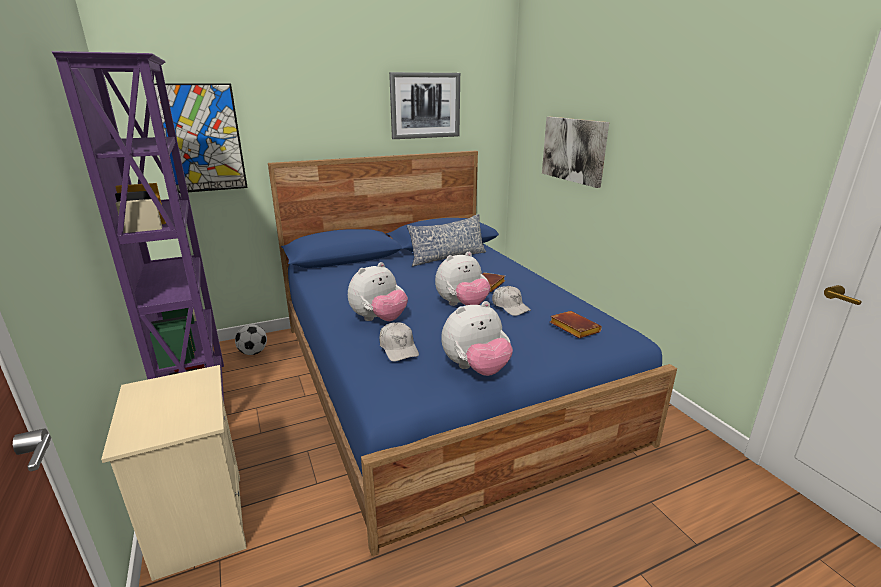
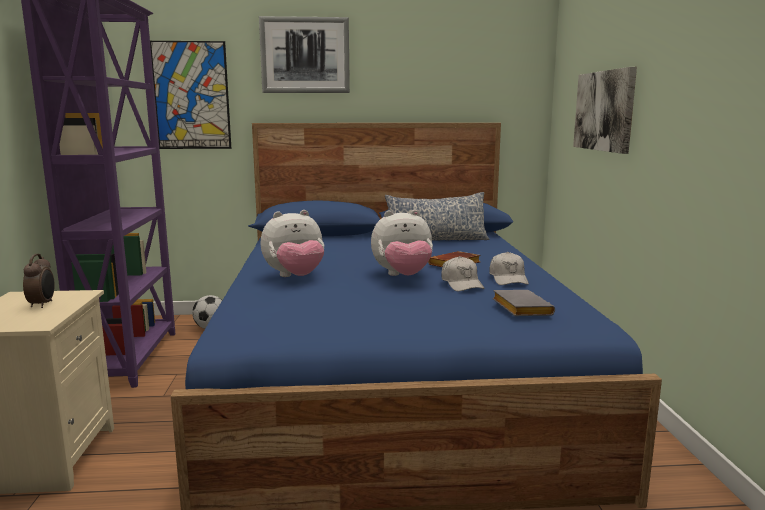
camera: 20 degrees right, 10 degrees down
white cap [379,322,419,361] -> white cap moved to [489,252,529,285]
picture [389,72,460,139] -> picture moved to [259,16,350,93]
plush toy [441,301,513,376] -> none
brown book [550,311,602,338] -> grey book [492,290,555,316]
none -> alarm clock [23,254,55,308]

